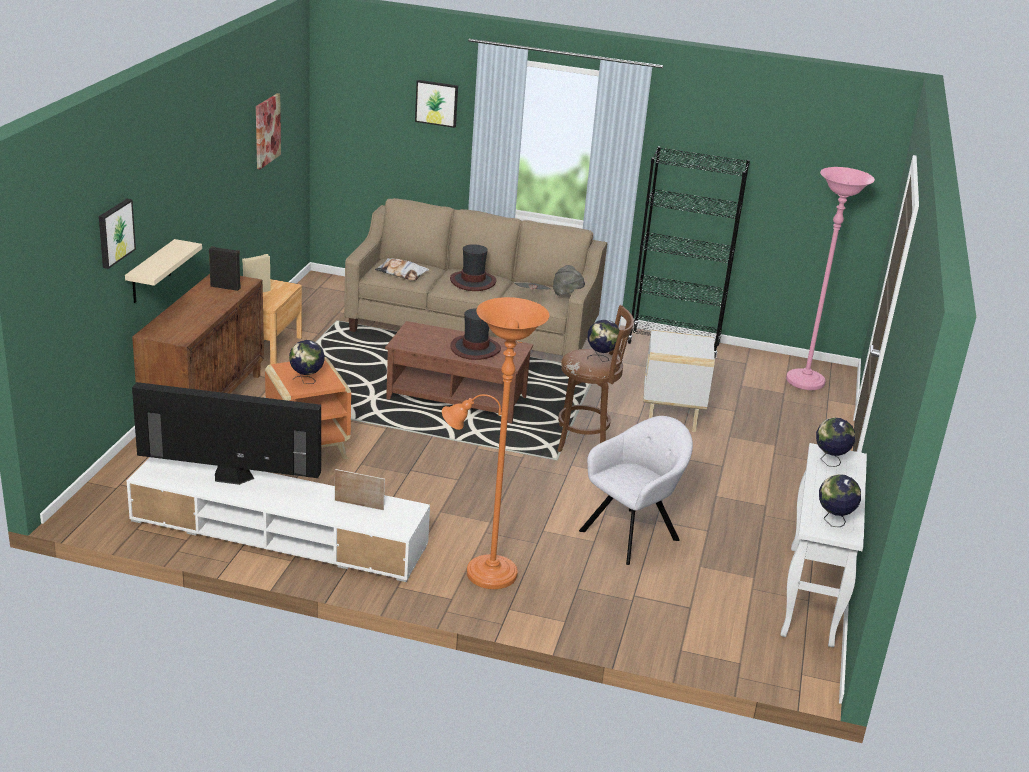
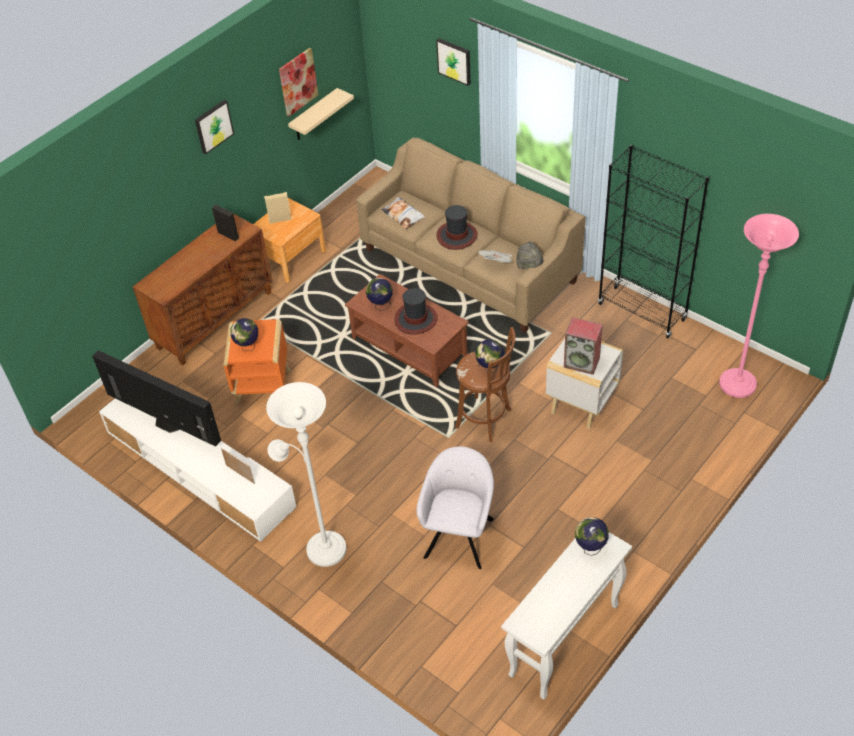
camera: 30 degrees right, 20 degrees up
picture [99,199,136,269] -> picture moved to [195,100,234,154]
beige shelf [125,239,202,303] -> beige shelf moved to [288,88,354,140]
orange floor lamp [442,297,549,589] -> white floor lamp [266,382,346,567]
grey armchair [579,416,693,565] -> grey armchair turned 60 degrees counterclockwise [417,447,494,569]
globe [819,474,861,527] -> globe moved to [366,278,393,311]
none -> speaker [564,318,603,375]

